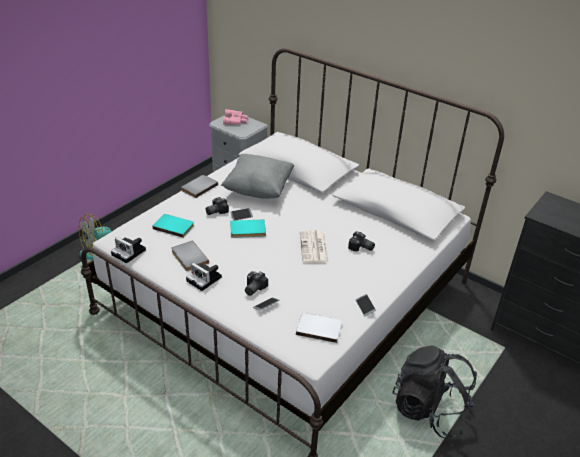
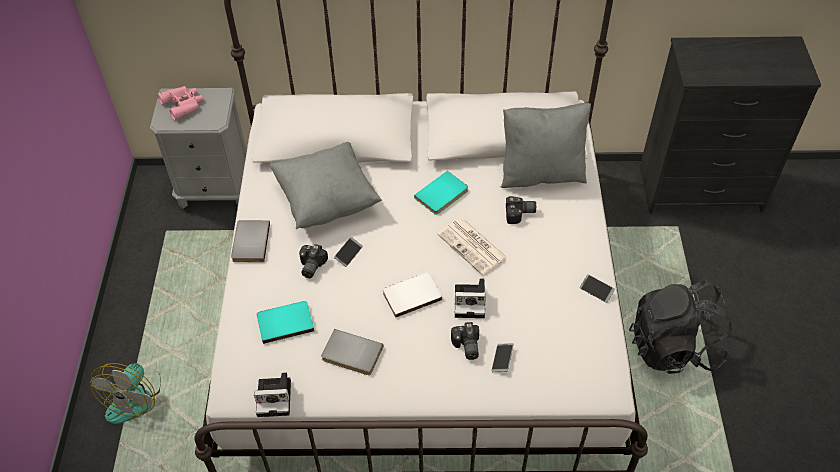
camera: 35 degrees left, 15 degrees up
camera [186,263,222,291] -> camera moved to [455,278,486,318]
turquoise book [230,219,266,238] -> turquoise book moved to [414,171,468,215]
white book [296,313,342,343] -> white book moved to [383,272,442,318]
none -> grey pillow [501,103,591,188]

